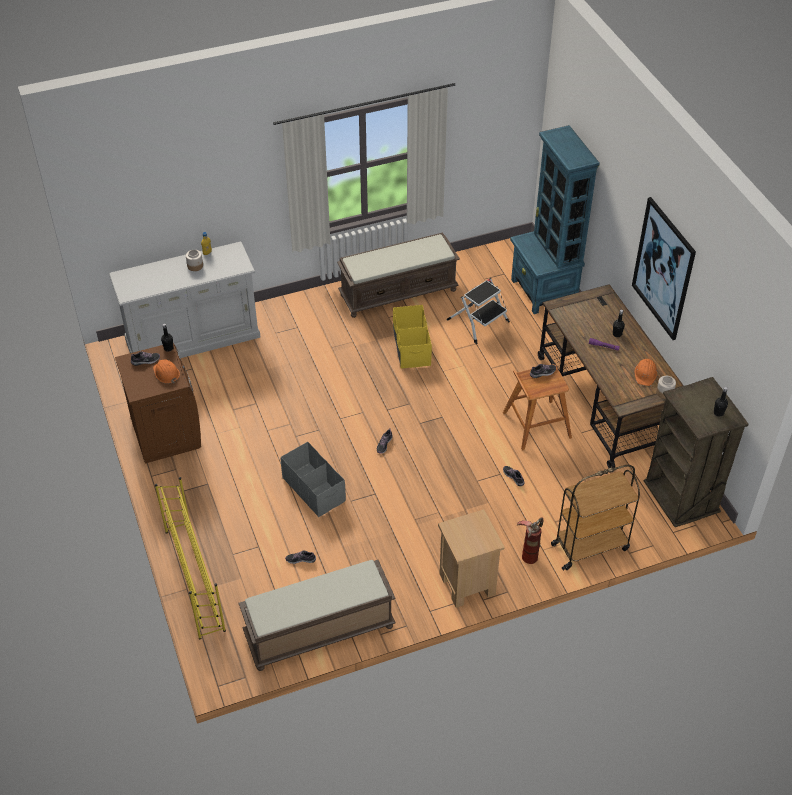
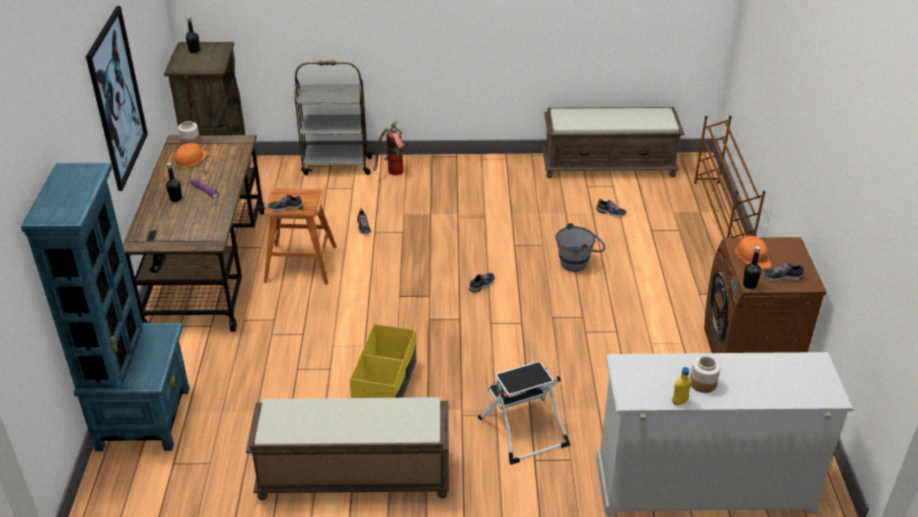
camera: 160 degrees left, 10 degrees down
yellow shoe rack [155,477,226,640] -> brown shoe rack [694,116,765,238]
grey storage box [281,442,346,517] -> grey bucket [555,223,605,272]
beige nightstand [438,509,505,608] -> none
step ladder [446,278,510,344] -> step ladder moved to [478,361,570,465]
brown cart [551,465,640,570] -> grey cart [295,61,375,175]

